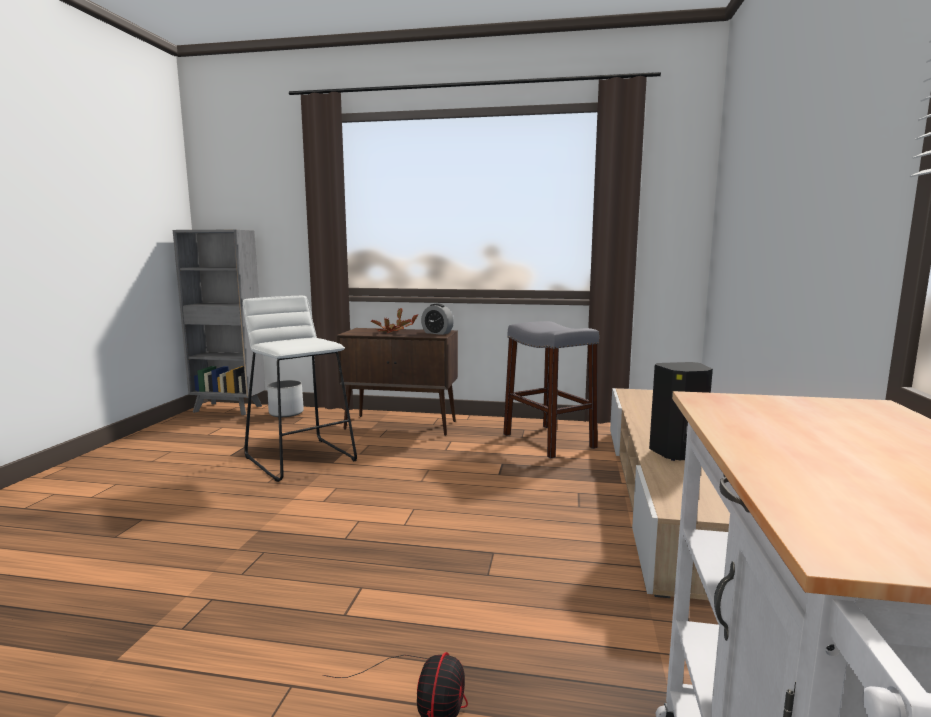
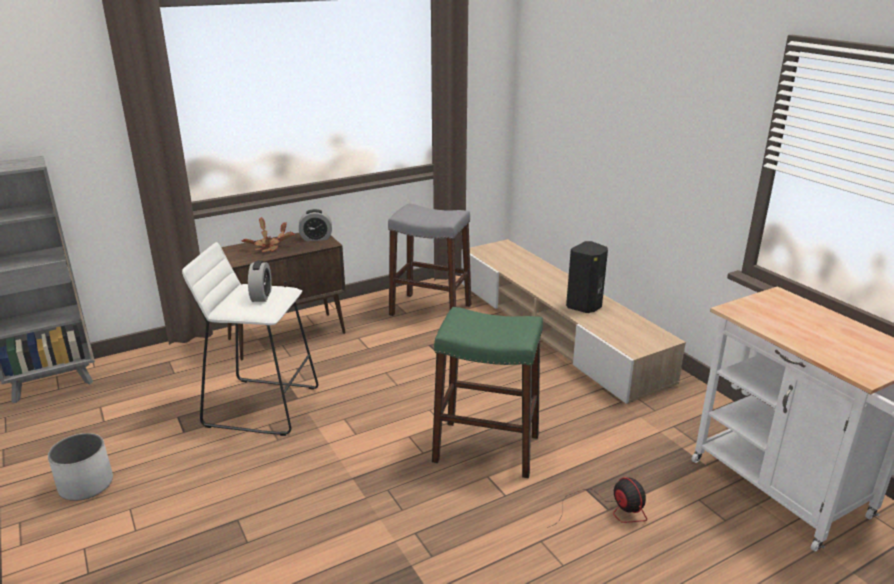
camera: 40 degrees left, 15 degrees up
white planter [267,380,304,417] -> white planter moved to [48,433,113,501]
none -> alarm clock [248,261,272,302]
none -> green stool [432,307,543,478]

